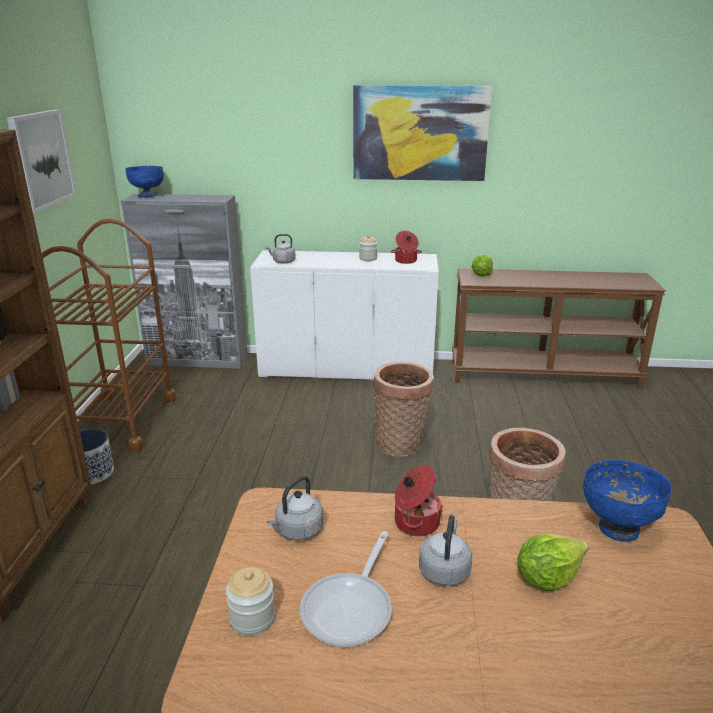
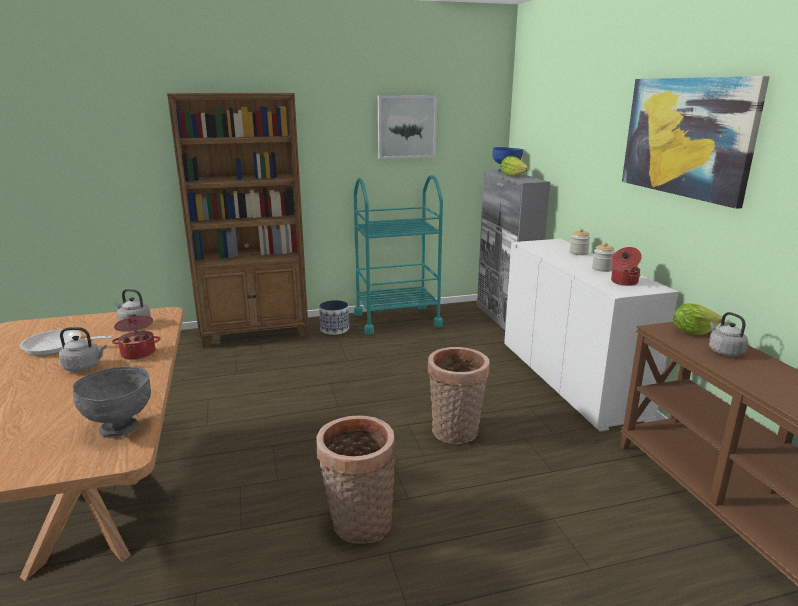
camera: 70 degrees right, 5 degrees down
brown cart [42,219,176,452] -> turquoise cart [354,175,443,335]
jar [226,566,275,636] -> jar moved to [570,229,590,255]
grey kettle [266,234,296,264] -> grey kettle moved to [709,312,748,356]
lettuce [517,534,588,591] -> lettuce moved to [500,156,529,177]
blue bowl [583,460,672,542] -> grey bowl [72,366,151,437]

